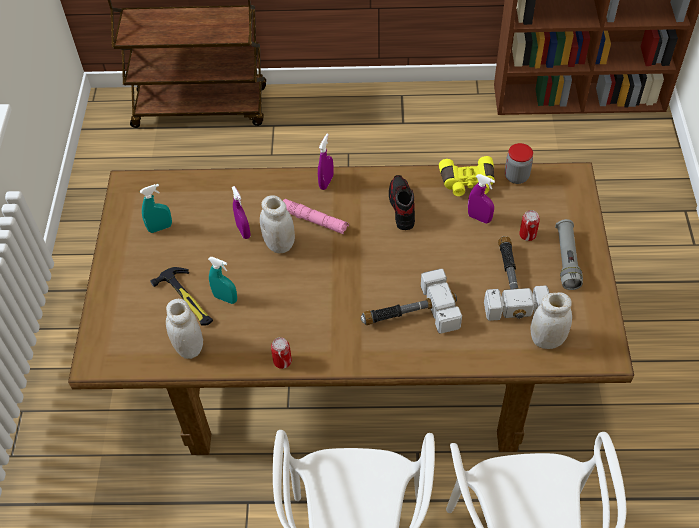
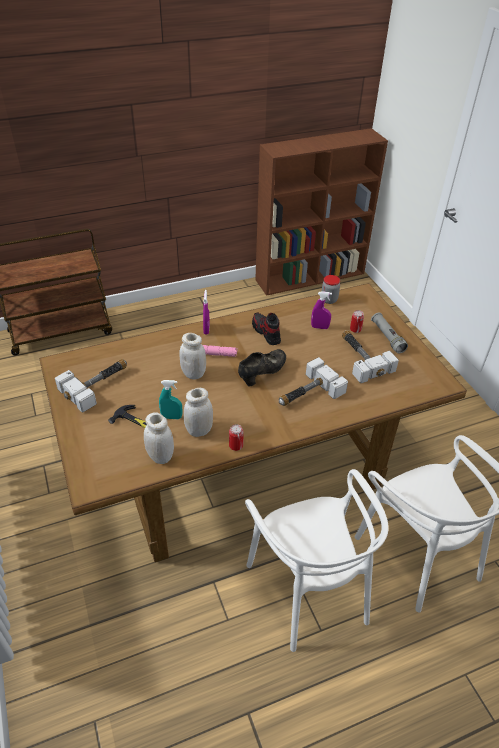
camera: 25 degrees left, 10 degrees down
turquoise spray bottle [140,184,172,233] -> hammer [55,359,127,413]
purple spray bottle [232,186,251,239] -> none
yellow binoculars [439,156,494,196] -> none
white jar [530,292,572,349] -> white jar moved to [184,388,213,437]
none -> black shoe [238,349,286,386]

